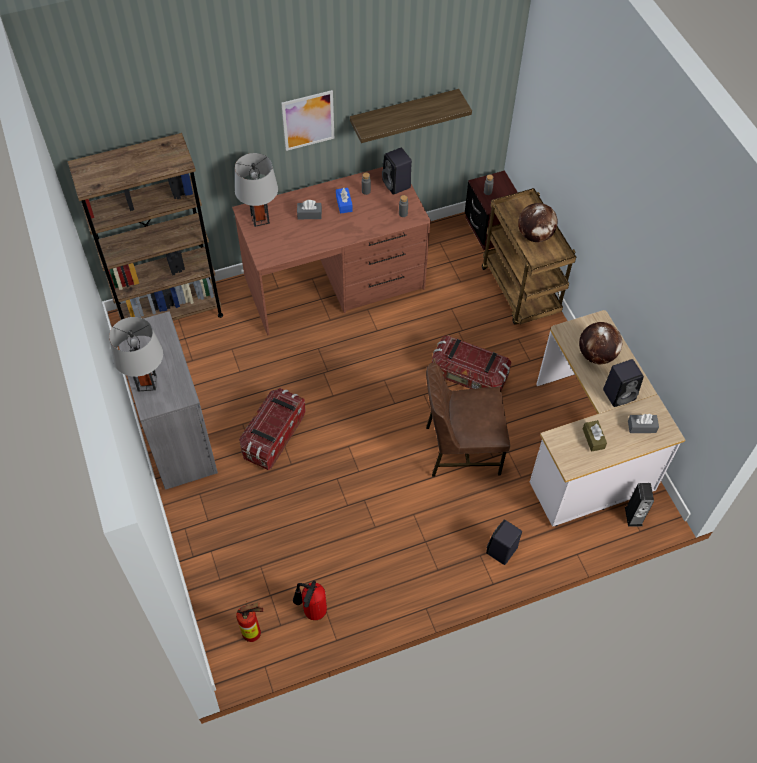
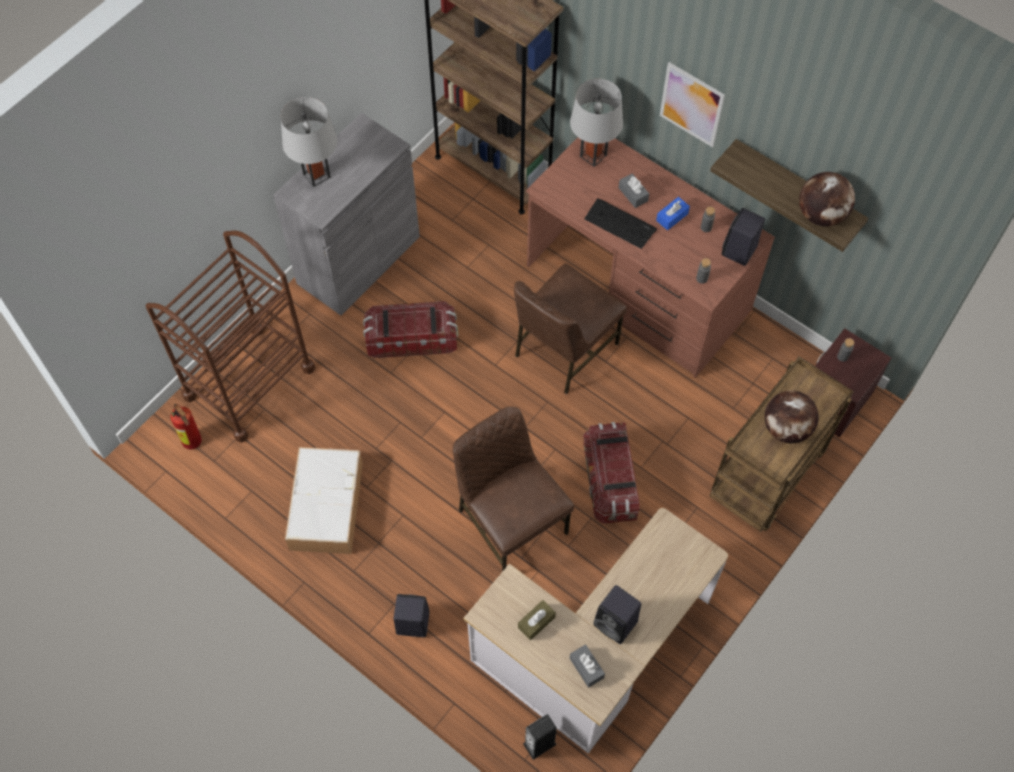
camera: 60 degrees right, 5 degrees up
fire extinguisher [293,581,327,620] -> none
globe [579,322,622,364] -> globe moved to [799,172,855,227]
none -> brown cart [146,231,315,443]
none -> storage box [285,447,363,554]
none -> brown chair [514,263,627,394]
none -> keyboard [584,198,657,249]

